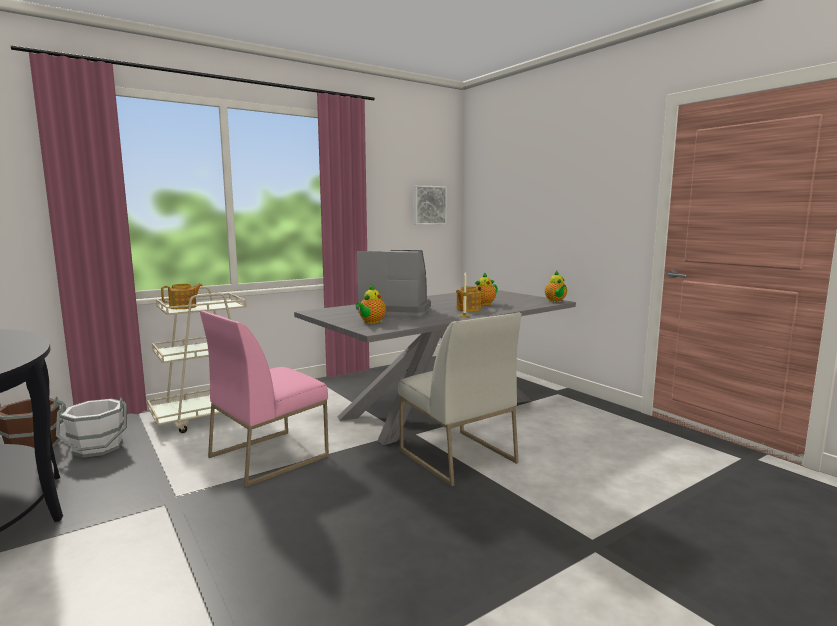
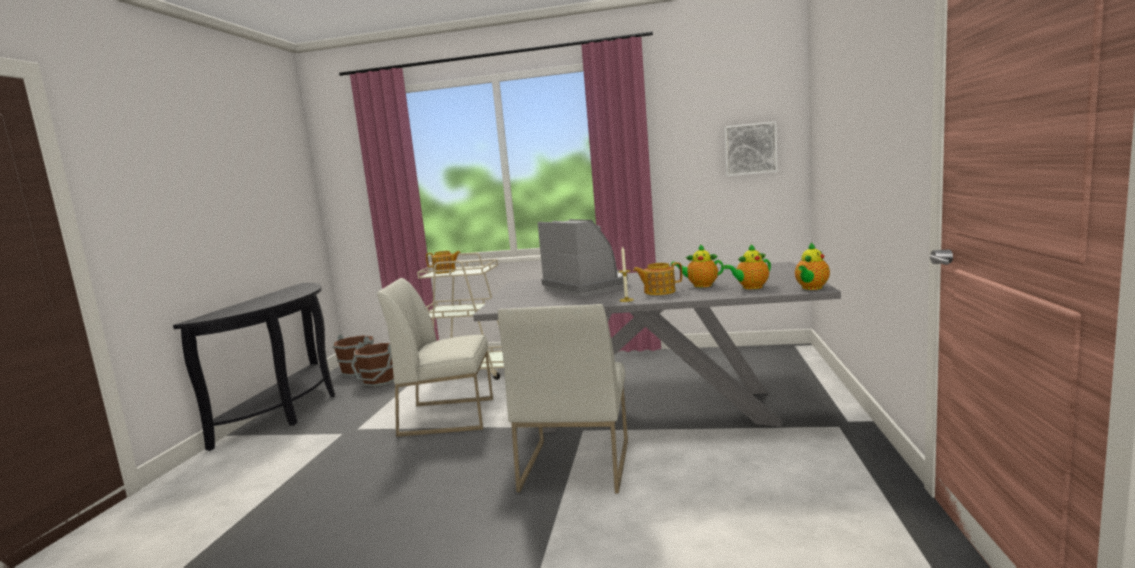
camera: 45 degrees right, 0 degrees up
white bucket [56,398,127,458] -> brown bucket [351,342,394,387]
pink chair [200,310,329,487] -> white chair [377,278,493,437]
teapot [355,284,386,324] -> teapot moved to [723,244,771,289]

